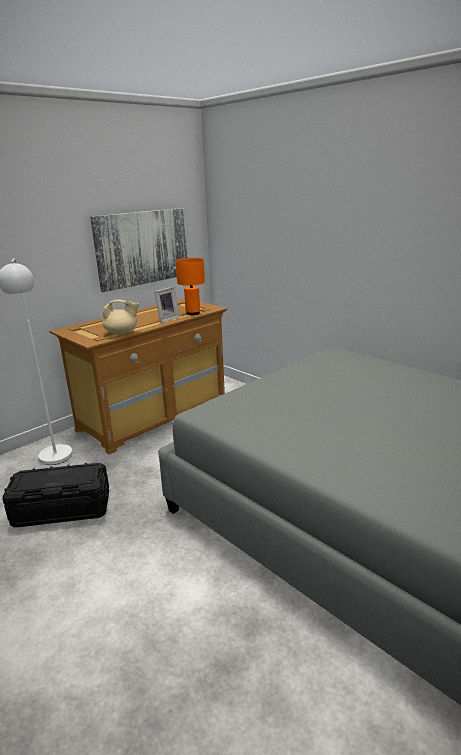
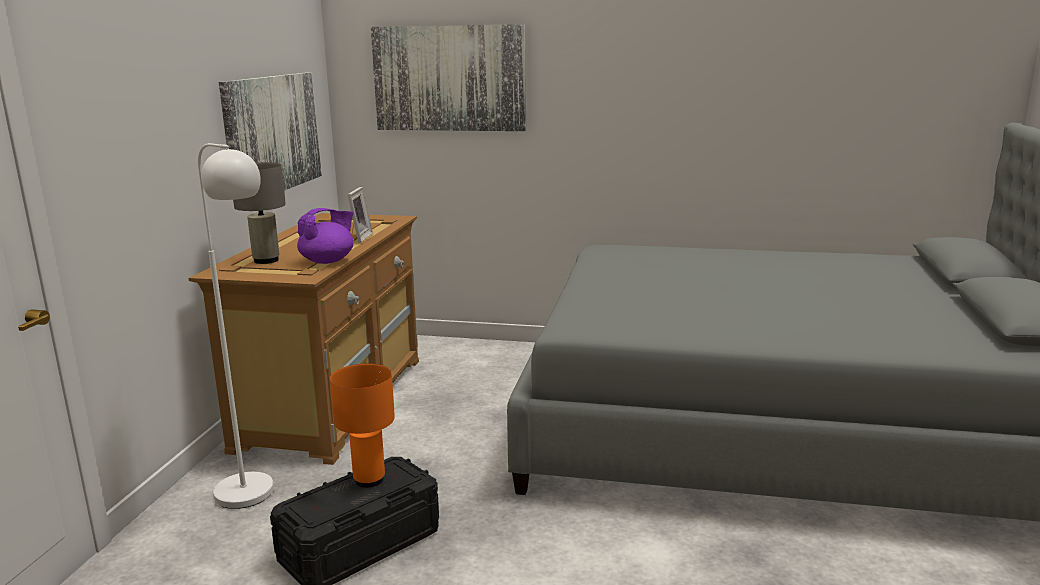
camera: 35 degrees left, 5 degrees down
beige teapot [103,299,139,335] -> purple teapot [297,208,354,264]
orange table lamp [176,258,205,315] -> orange table lamp moved to [330,363,395,488]
none -> grey table lamp [233,162,286,264]
none -> picture [371,24,526,131]

